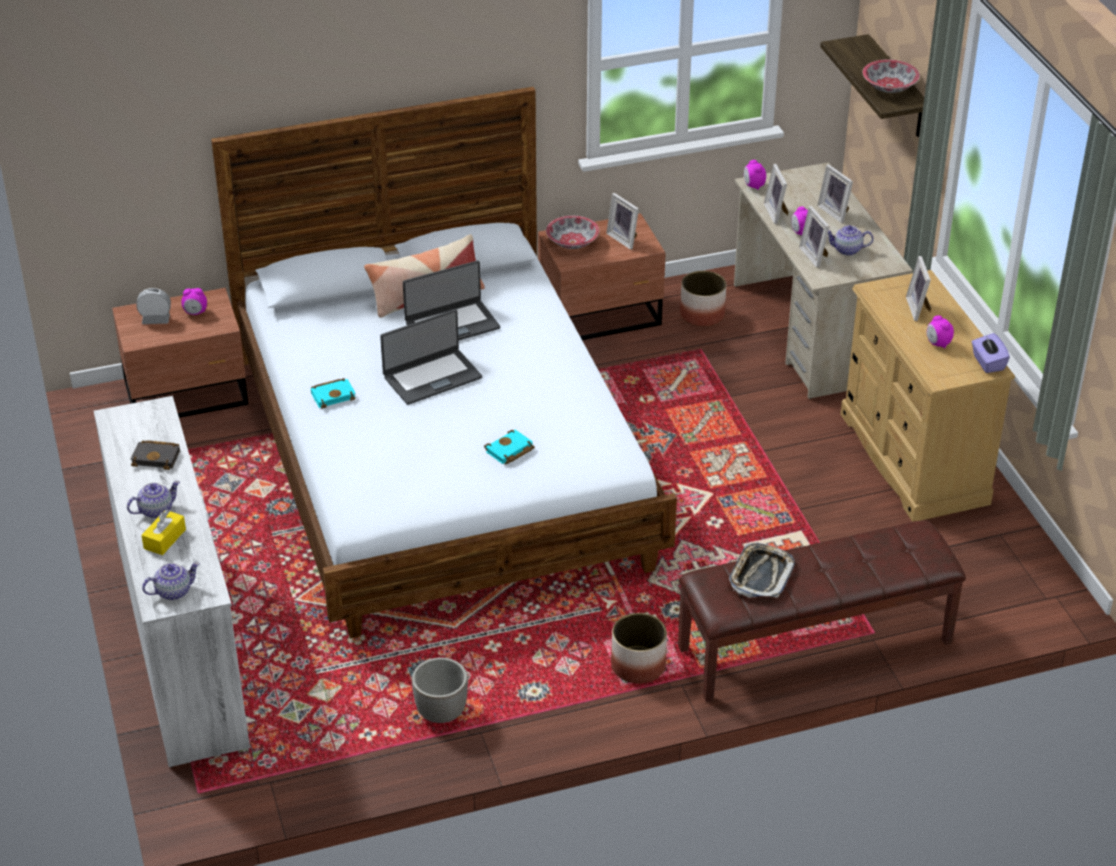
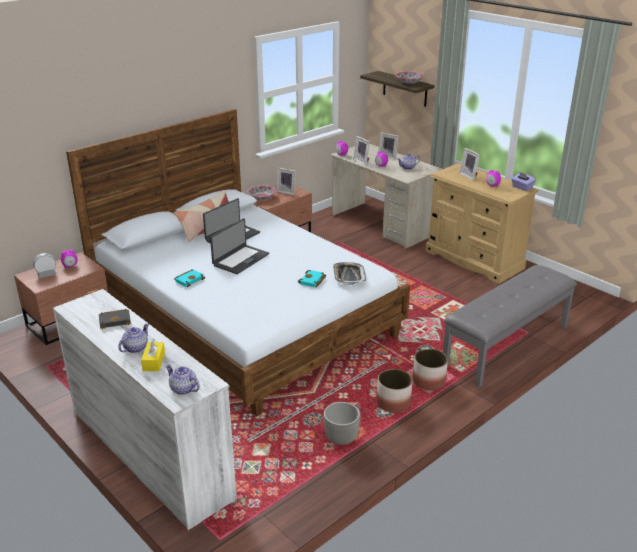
camera: 25 degrees left, 10 degrees down
teapot [142,562,200,600] -> teapot turned 90 degrees counterclockwise [166,365,200,395]
brown bench [678,520,966,702] -> grey bench [443,265,577,388]
planter [680,271,726,327] -> planter moved to [376,369,413,413]
tray [729,543,795,598] -> tray moved to [333,262,366,285]
picture frame [799,206,830,268] -> none

